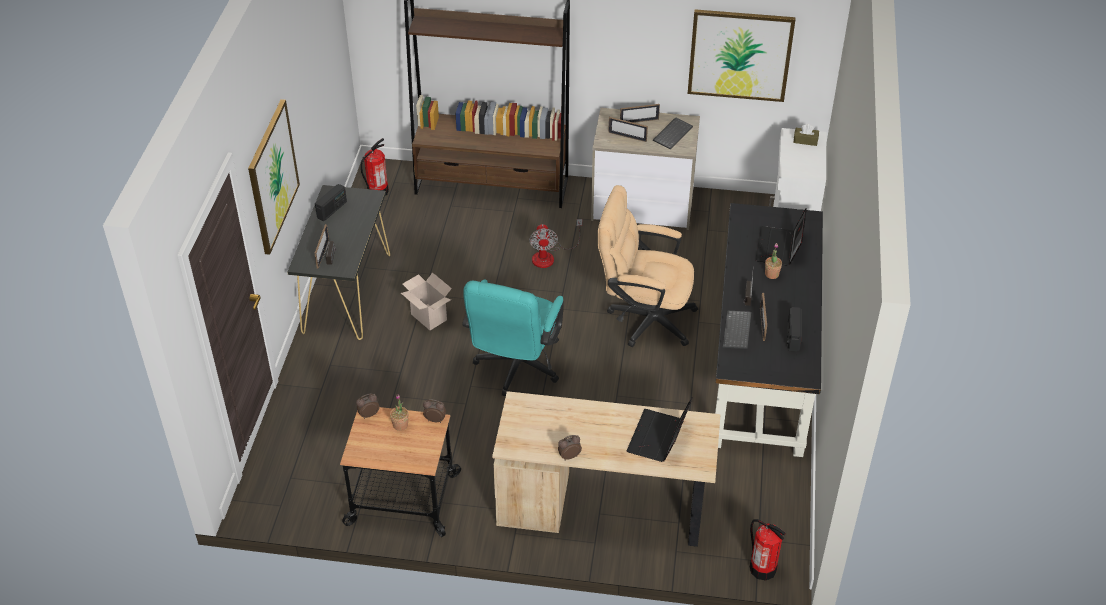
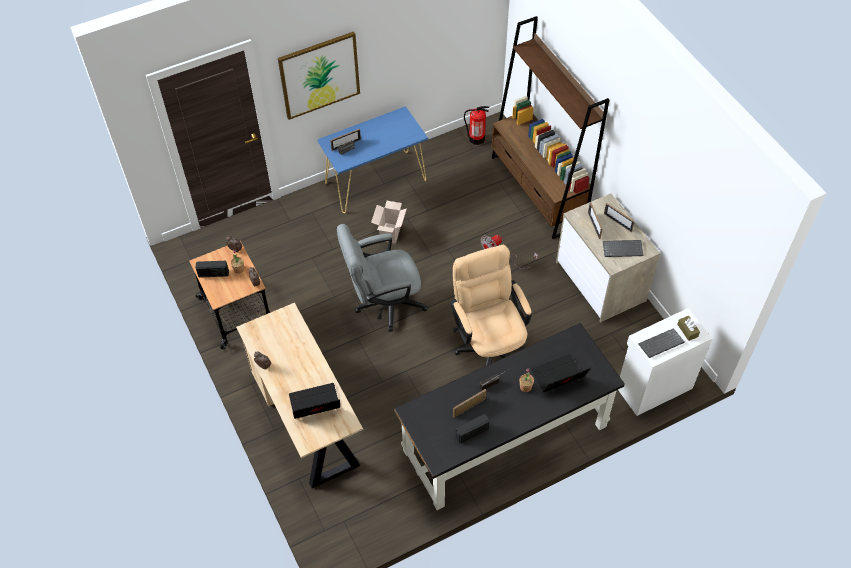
camera: 55 degrees right, 10 degrees up
black console table [287,185,390,340] -> blue console table [317,106,428,213]
radio [315,184,347,221] -> radio moved to [195,261,229,278]
turquoise office chair [462,279,564,396] -> grey office chair [337,224,428,332]
picture [688,9,796,102] -> none
keyboard [723,311,751,349] -> keyboard moved to [638,328,685,358]
fire extinguisher [750,519,786,580] -> none

